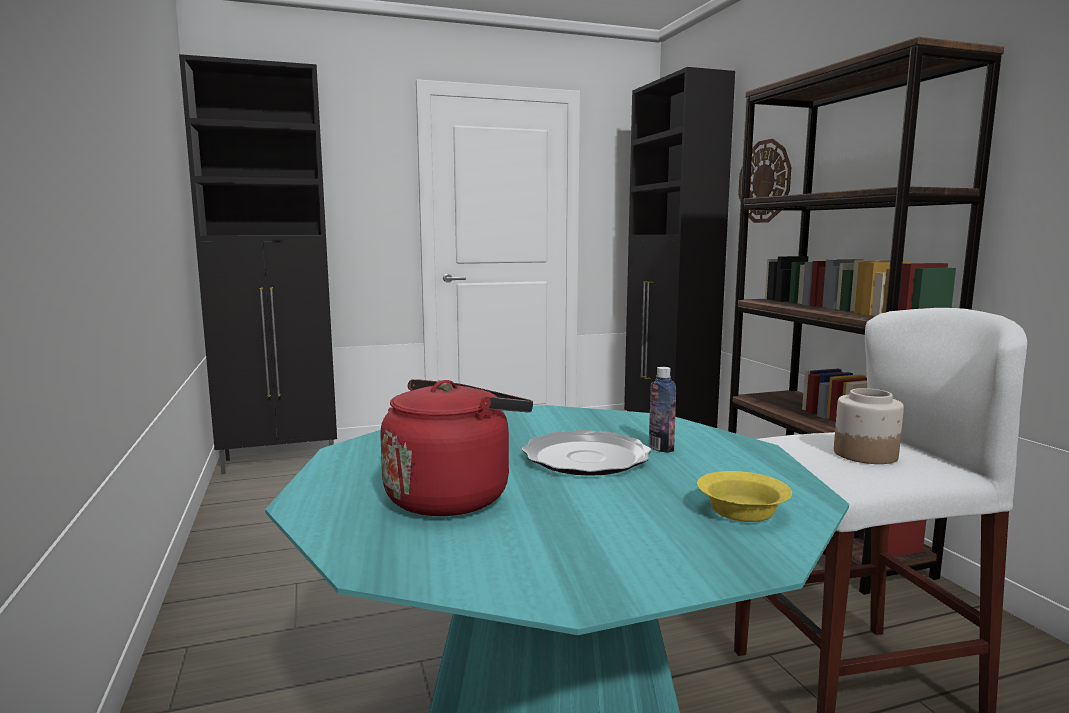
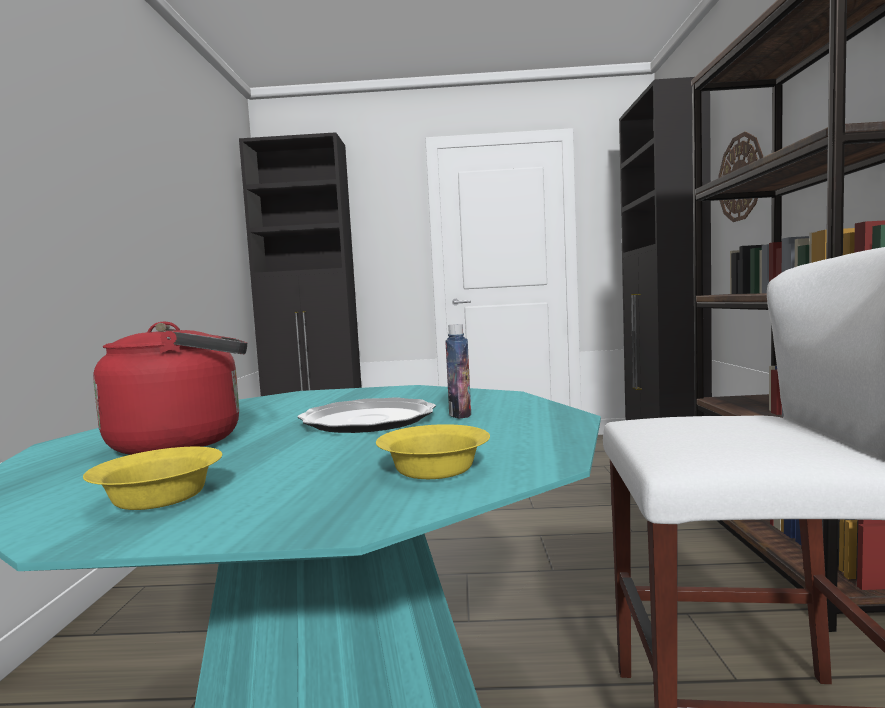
camera: 20 degrees right, 5 degrees down
jar [834,388,904,464] -> none
none -> yellow bowl [83,447,222,510]

